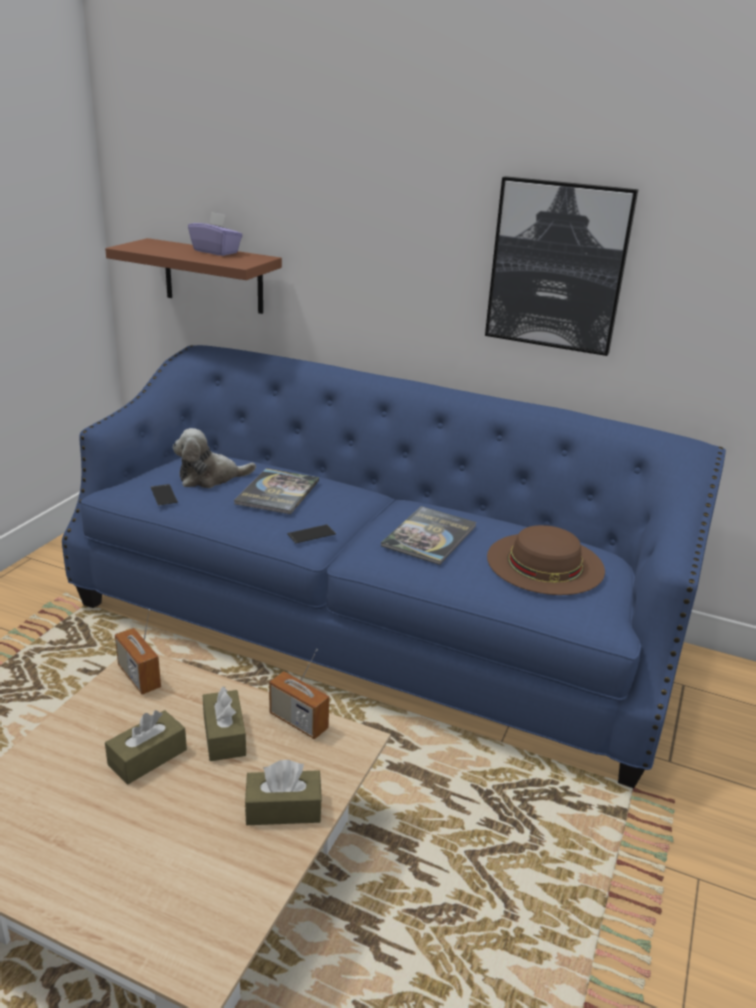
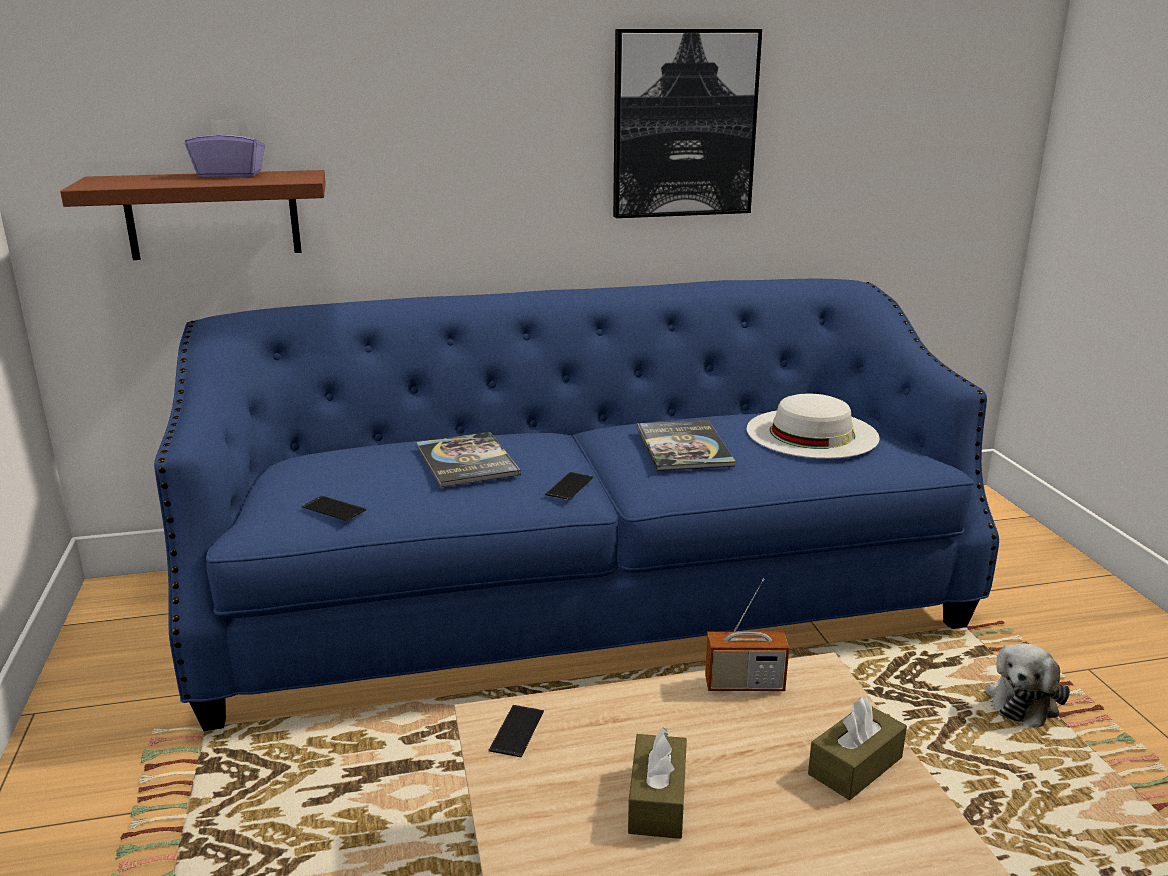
camera: 35 degrees left, 5 degrees down
radio [115,609,161,694] -> phone [489,705,544,757]
plush toy [172,428,256,488] -> plush toy moved to [985,643,1070,727]
brown tissue box [203,686,246,761] -> none
brown hat [487,525,605,595] -> white hat [747,394,880,459]

